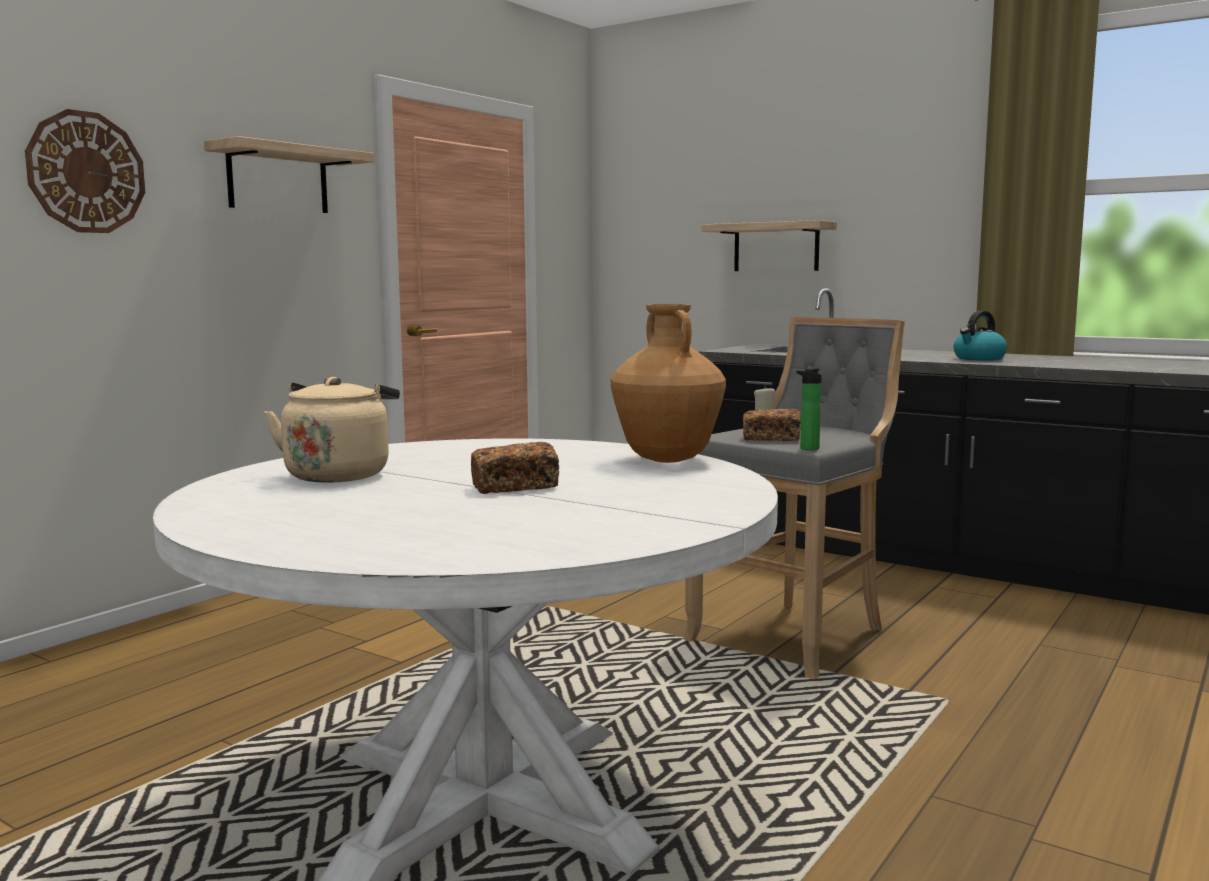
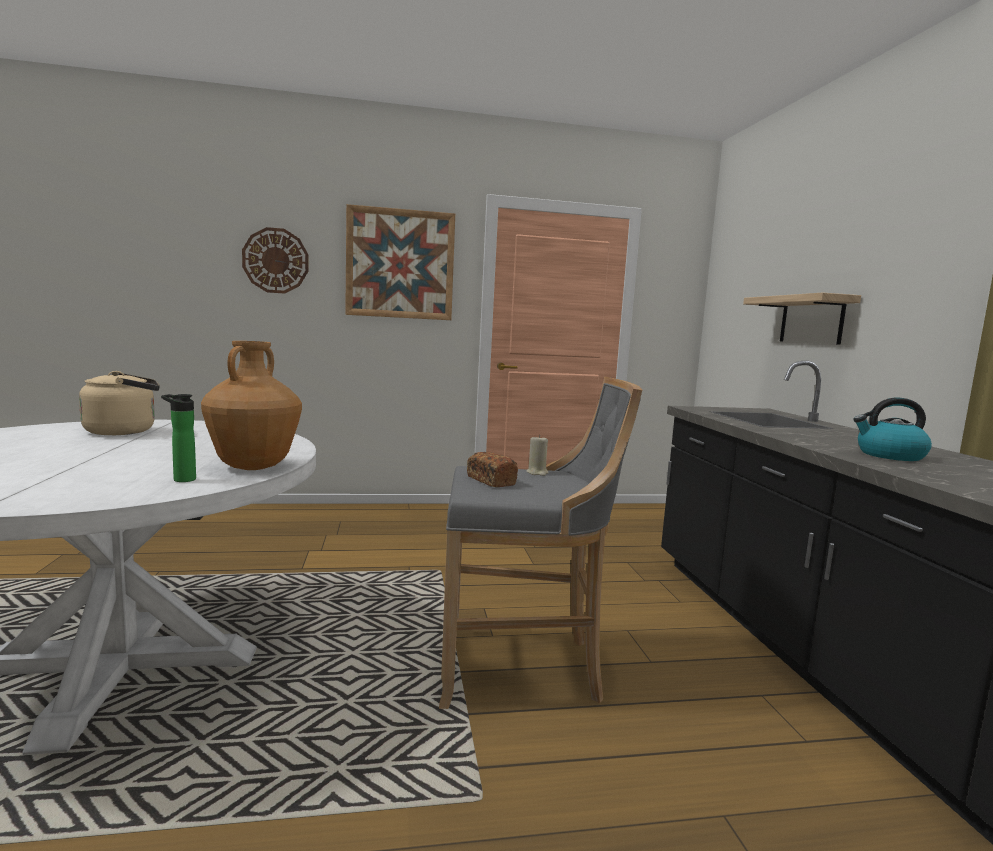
camera: 45 degrees right, 0 degrees up
shelf [204,136,375,213] -> picture [345,204,455,320]
bread [471,442,559,494] -> none
bottle [797,368,822,450] -> bottle moved to [161,394,196,482]

